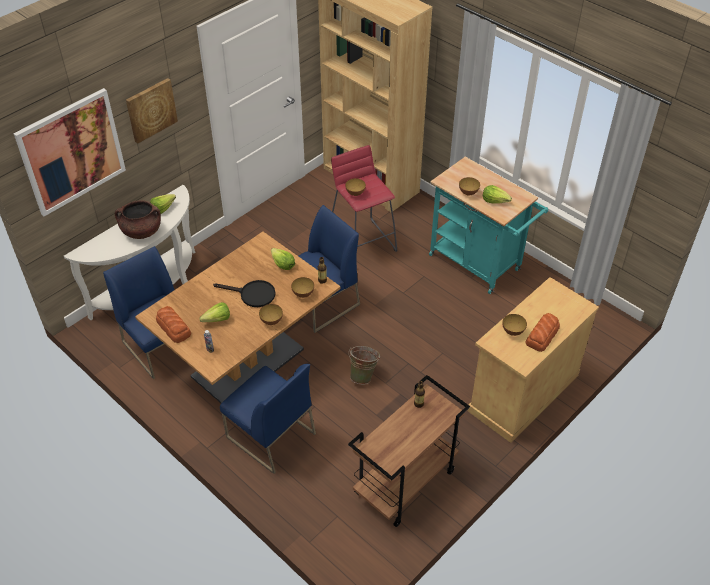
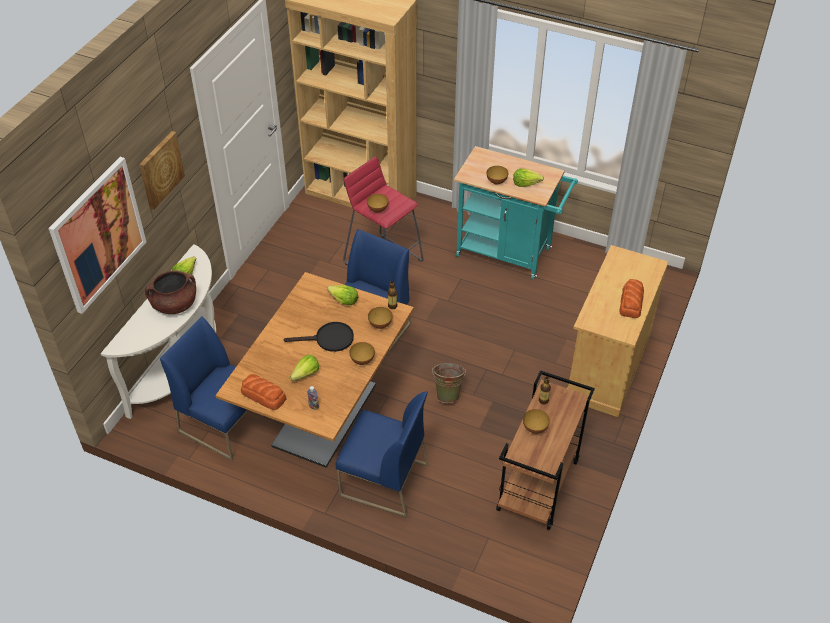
camera: 20 degrees left, 0 degrees up
bowl [502,314,527,336] -> bowl moved to [523,409,550,434]

